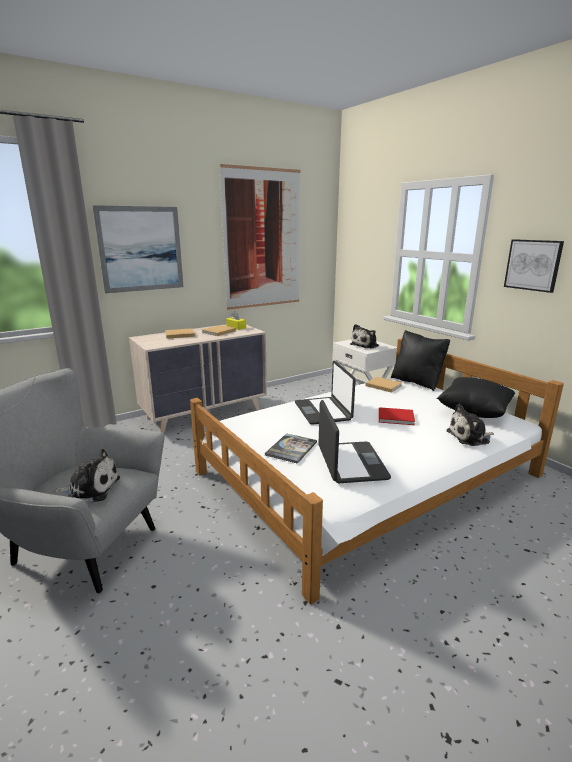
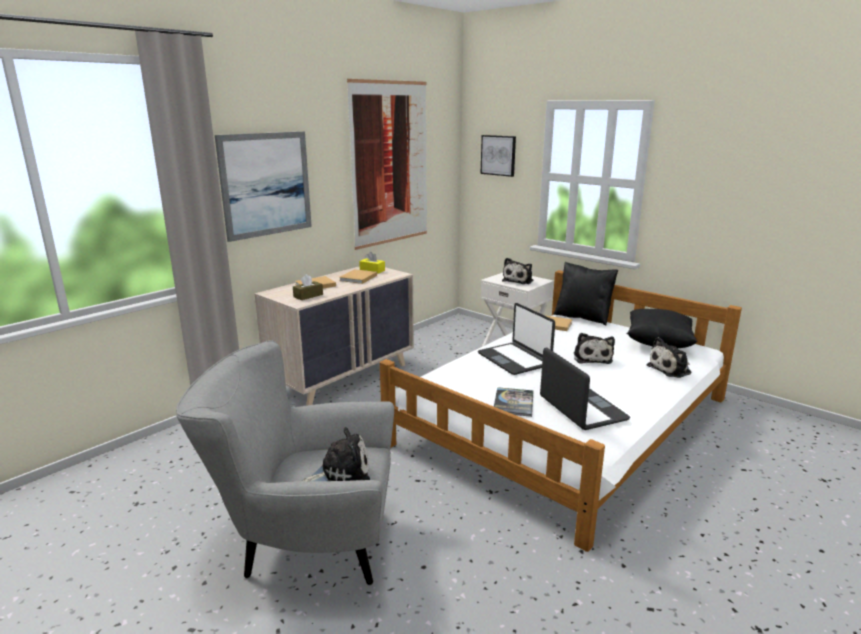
camera: 15 degrees left, 0 degrees up
red book [379,407,415,425] -> plush toy [574,333,615,364]
picture [504,239,564,293] -> picture moved to [481,135,516,177]
none -> brown tissue box [293,274,323,300]

